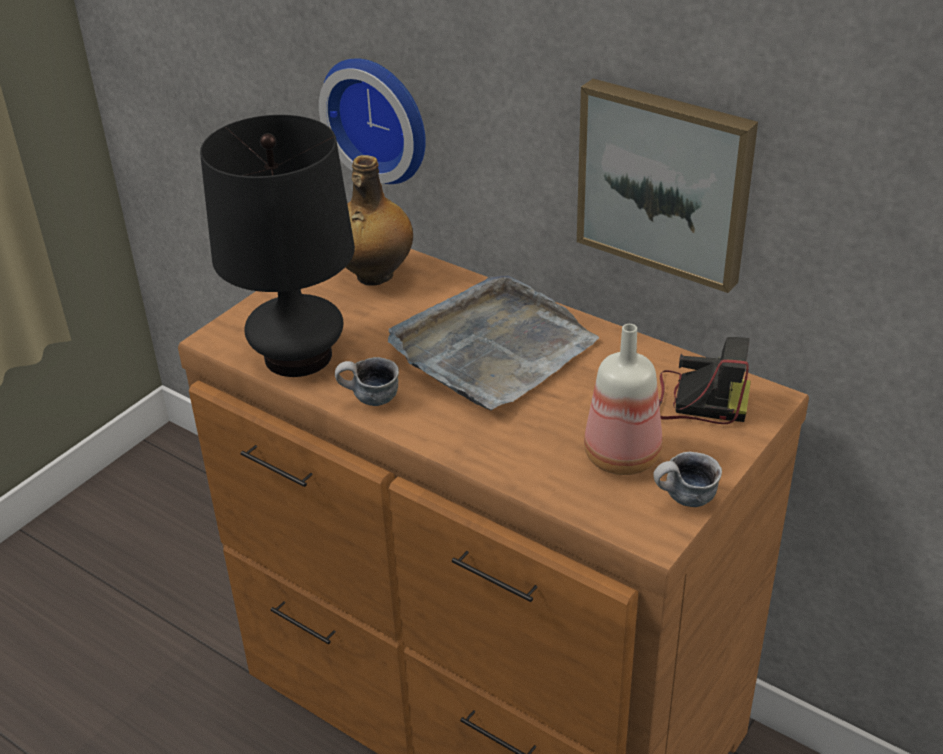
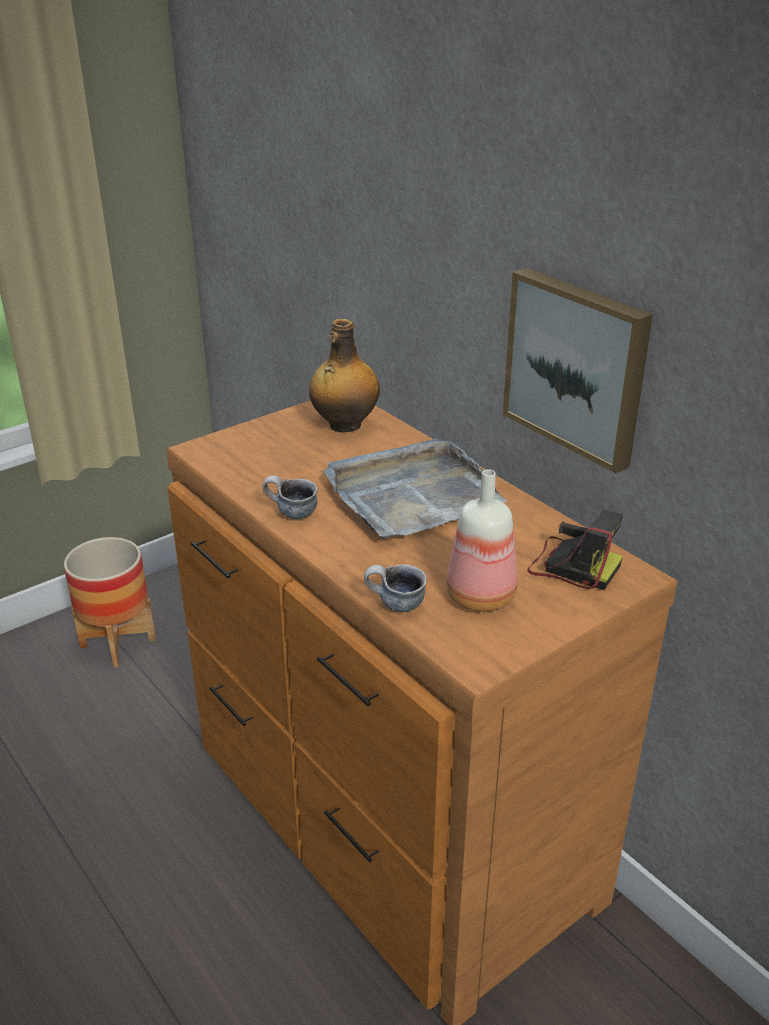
camera: 15 degrees right, 5 degrees down
black table lamp [200,115,355,377] -> none
wall clock [319,58,426,184] -> none
mug [653,452,722,507] -> mug moved to [364,564,427,612]
none -> planter [64,537,156,668]

